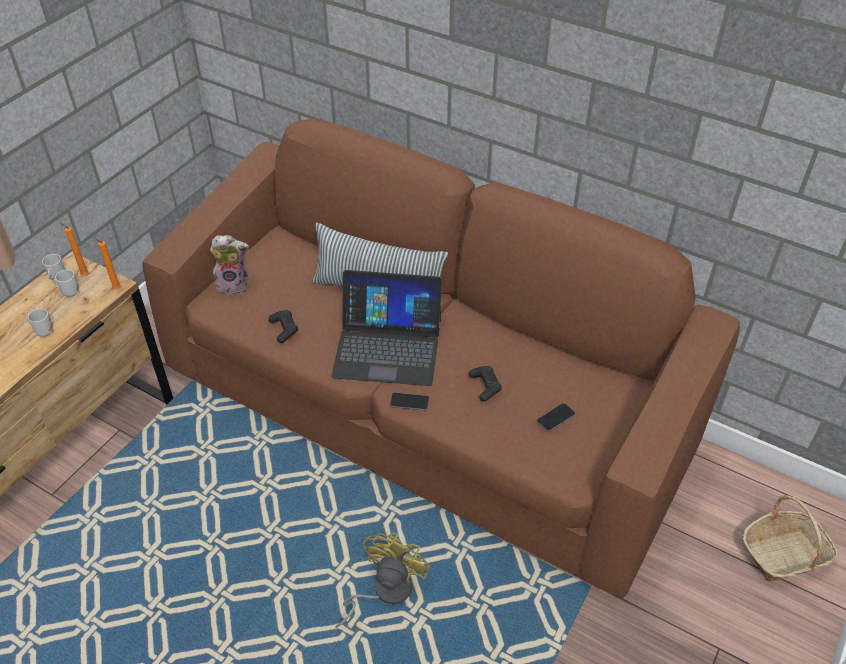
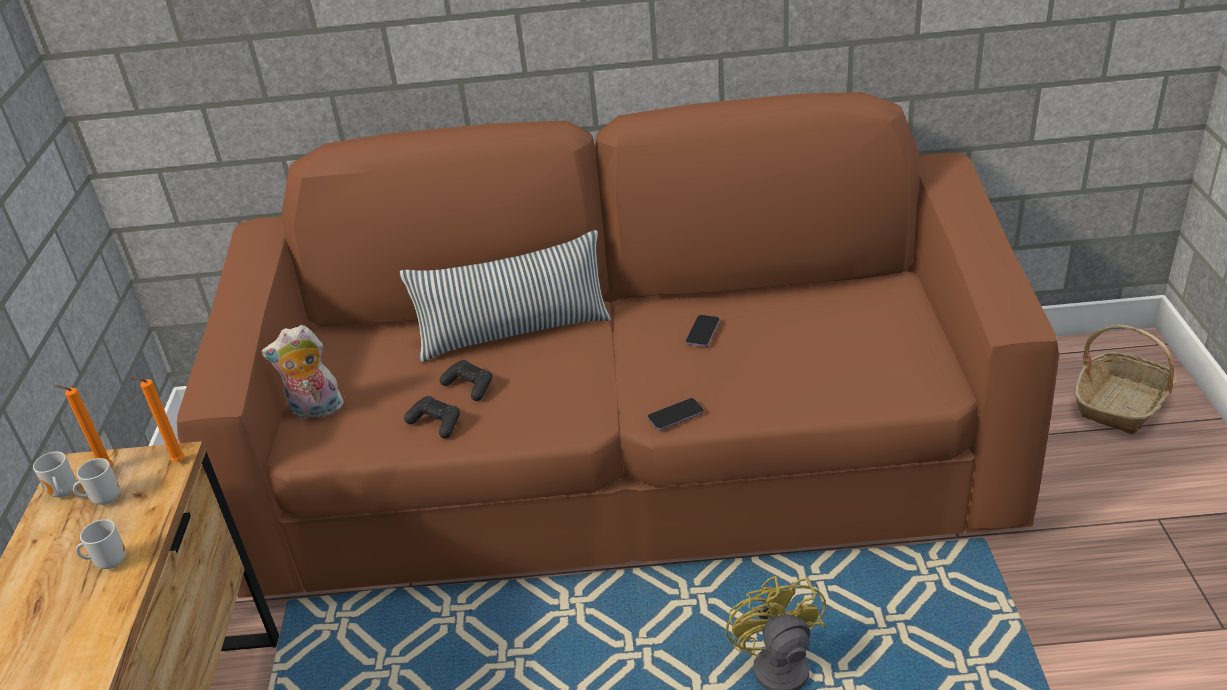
camera: 30 degrees left, 10 degrees down
plush toy [210,235,249,295] -> plush toy turned 150 degrees counterclockwise [261,325,344,420]
laptop [331,270,442,386] -> none
black game controller [469,366,502,402] -> black game controller moved to [440,360,492,401]
phone [537,403,575,432] -> phone moved to [686,315,720,347]

